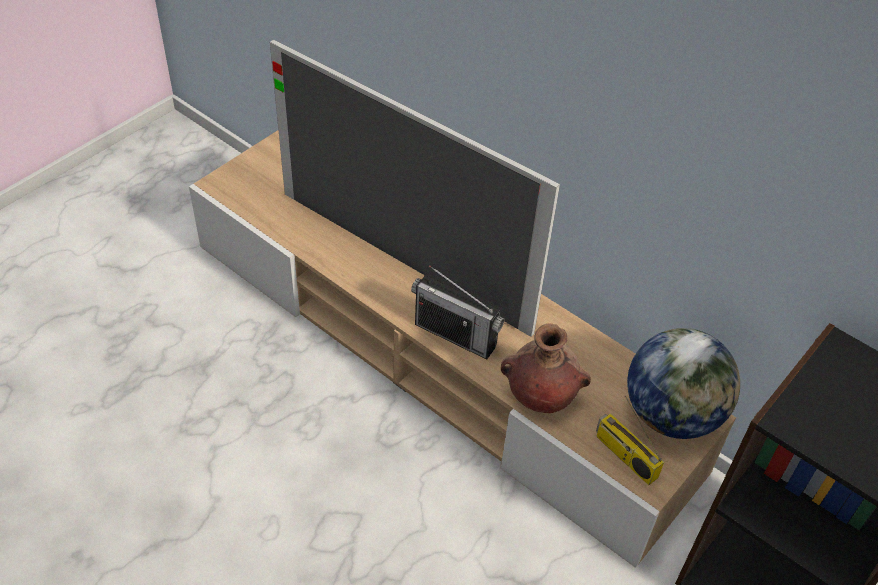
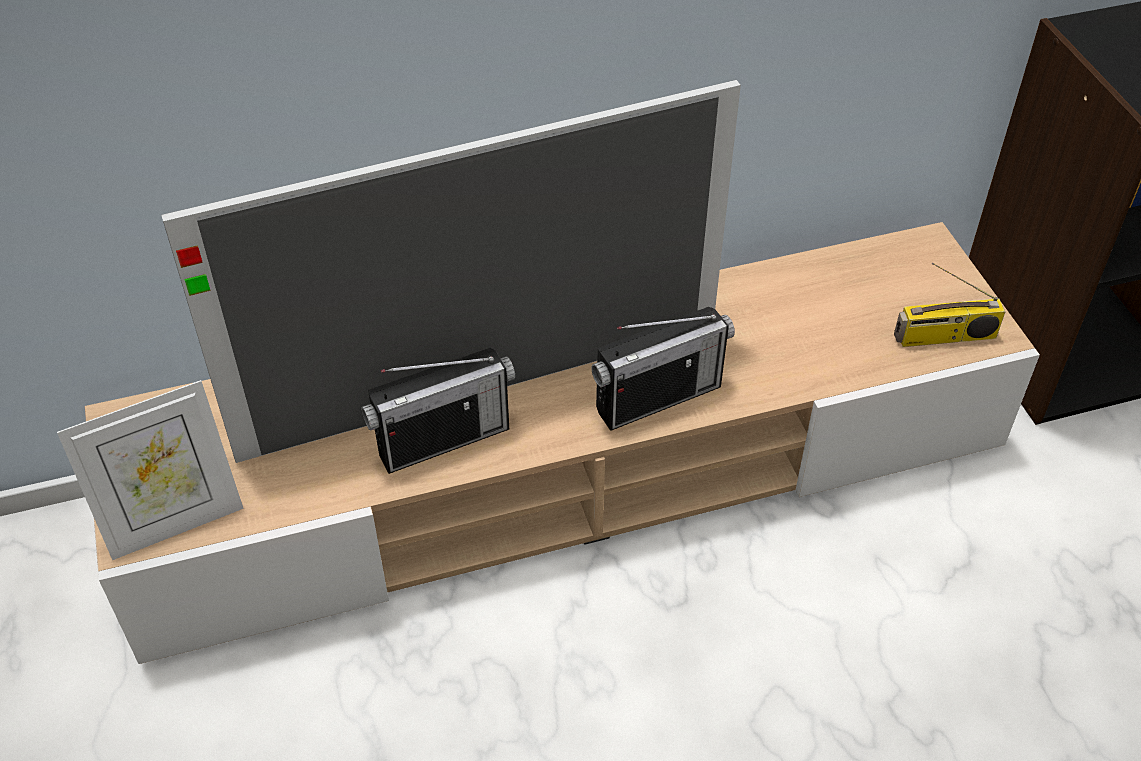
camera: 55 degrees left, 0 degrees up
brown vase [501,324,591,413] -> none
globe [627,328,740,439] -> none
none -> picture frame [57,380,244,560]
none -> radio [361,348,515,474]

